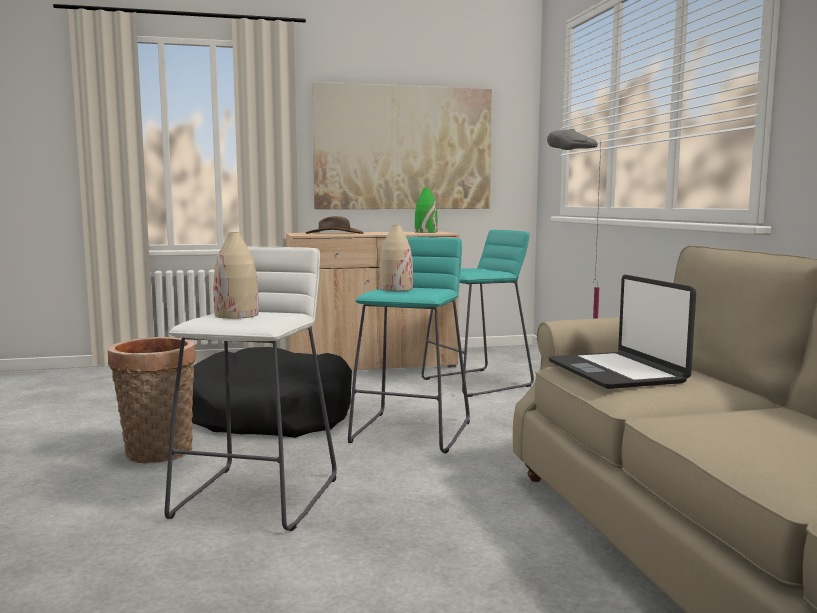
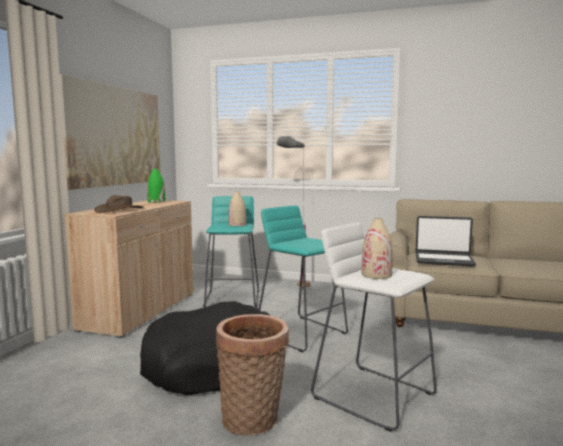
camera: 60 degrees left, 0 degrees up
beige vase [380,225,413,291] -> beige vase moved to [229,192,246,226]

